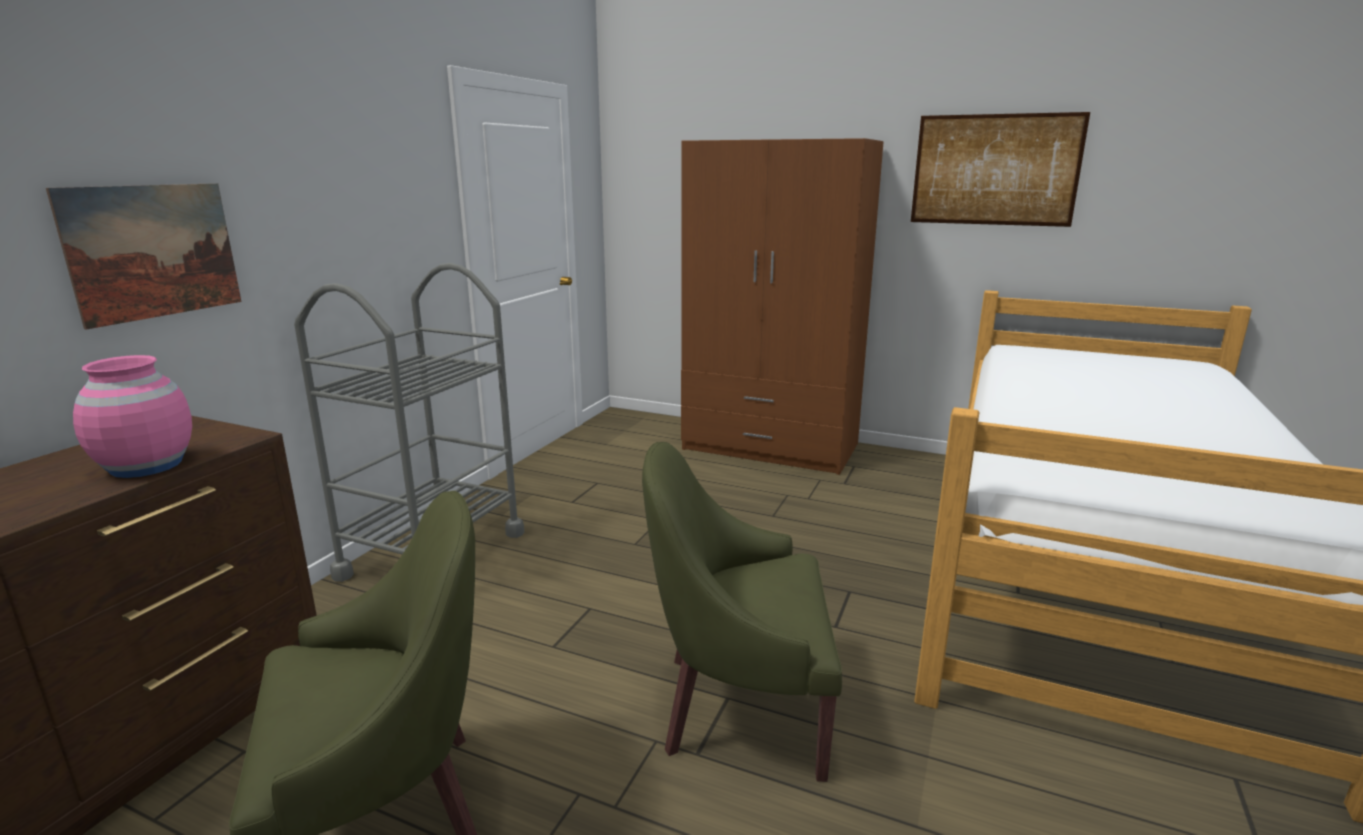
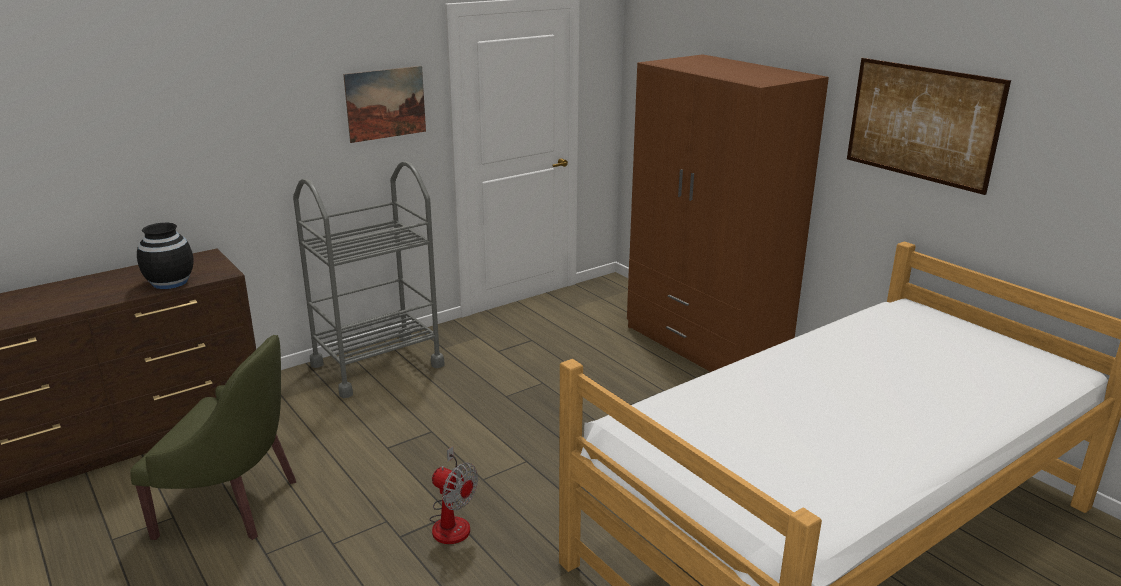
camera: 30 degrees right, 5 degrees up
picture [46,183,241,330] -> picture moved to [343,66,426,143]
pink vase [73,355,192,478] -> black vase [137,223,194,289]
green armchair [642,442,842,782] -> fan [429,446,478,544]

